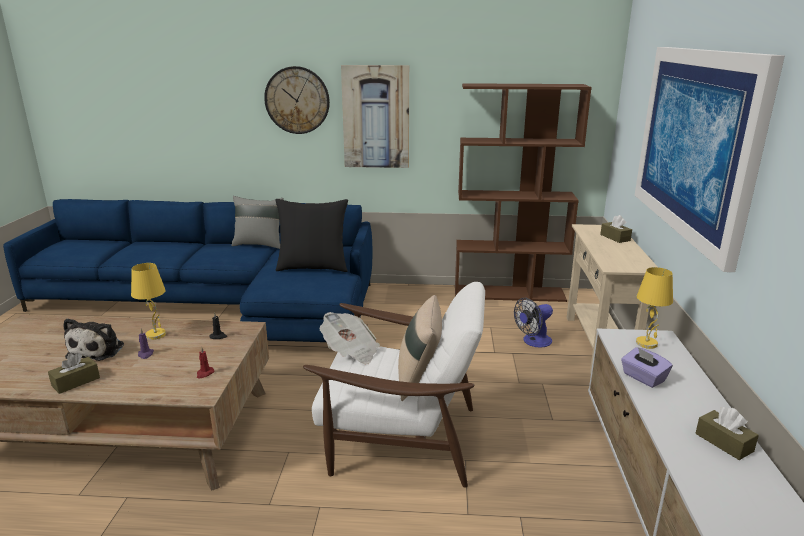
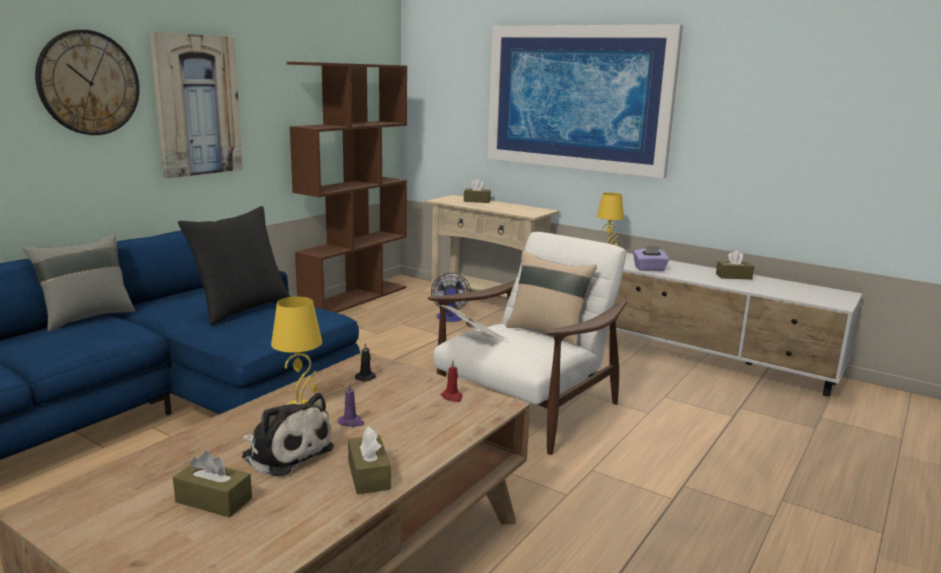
camera: 60 degrees left, 5 degrees down
none -> brown tissue box [173,451,252,518]

